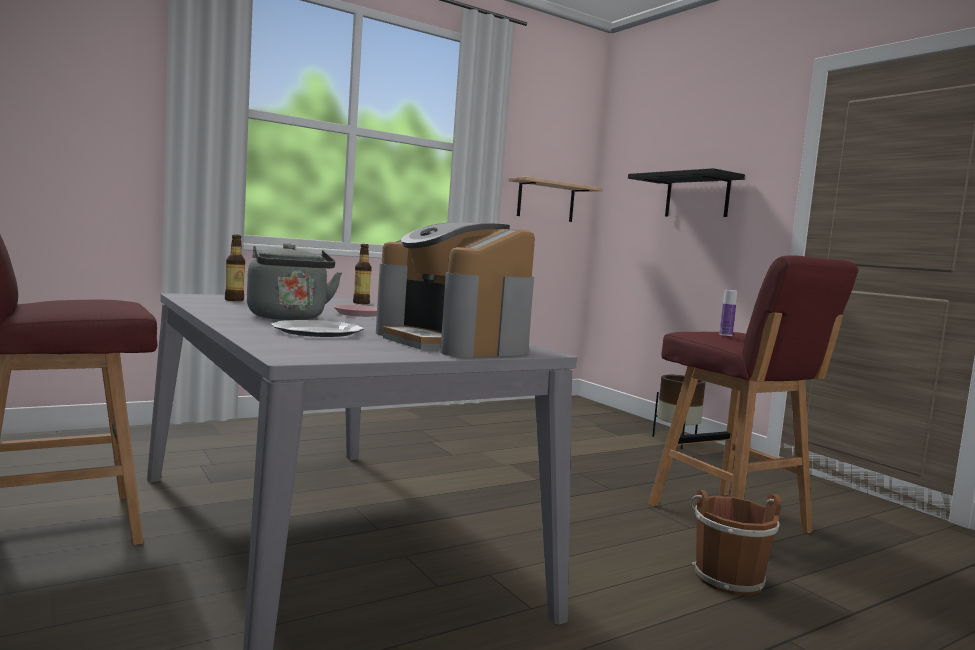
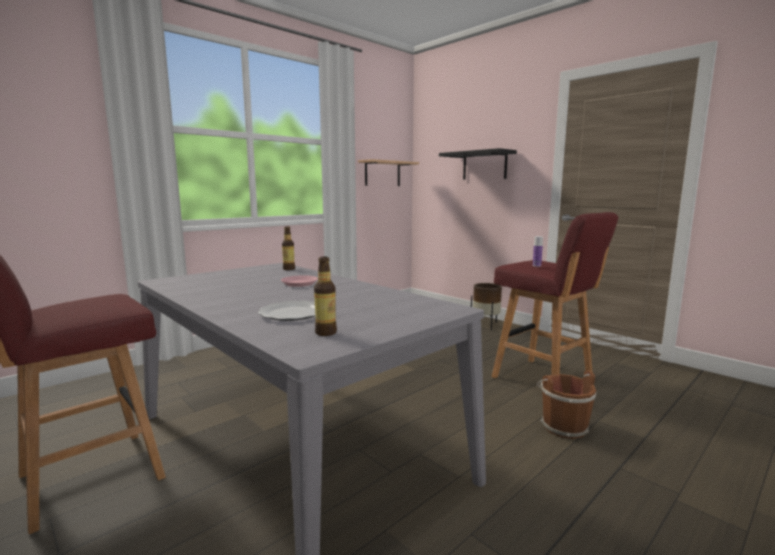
camera: 10 degrees left, 5 degrees up
bottle [225,234,245,301] -> bottle moved to [314,257,337,336]
grey kettle [247,243,342,320] -> none
coffee machine [376,222,535,357] -> none

